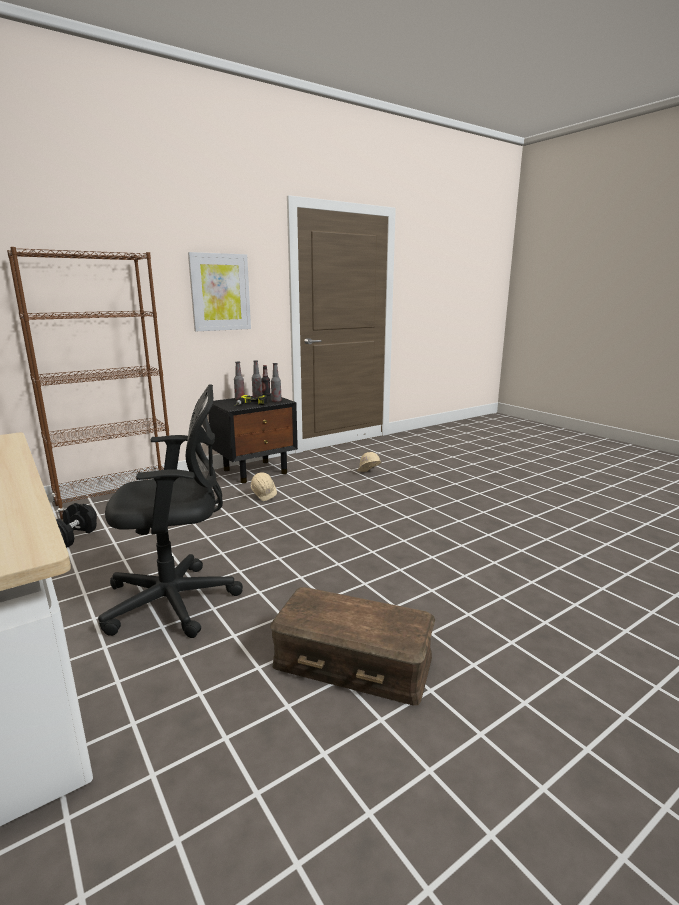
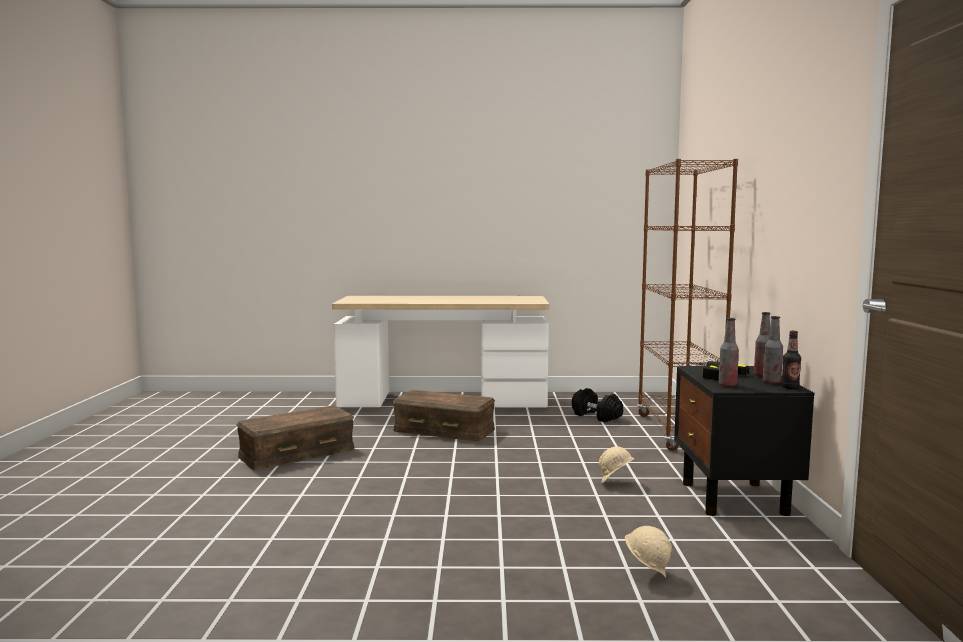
camera: 125 degrees right, 10 degrees down
black office chair [98,384,243,638] -> brown storage box [393,390,495,441]
picture [188,252,251,331] -> none

